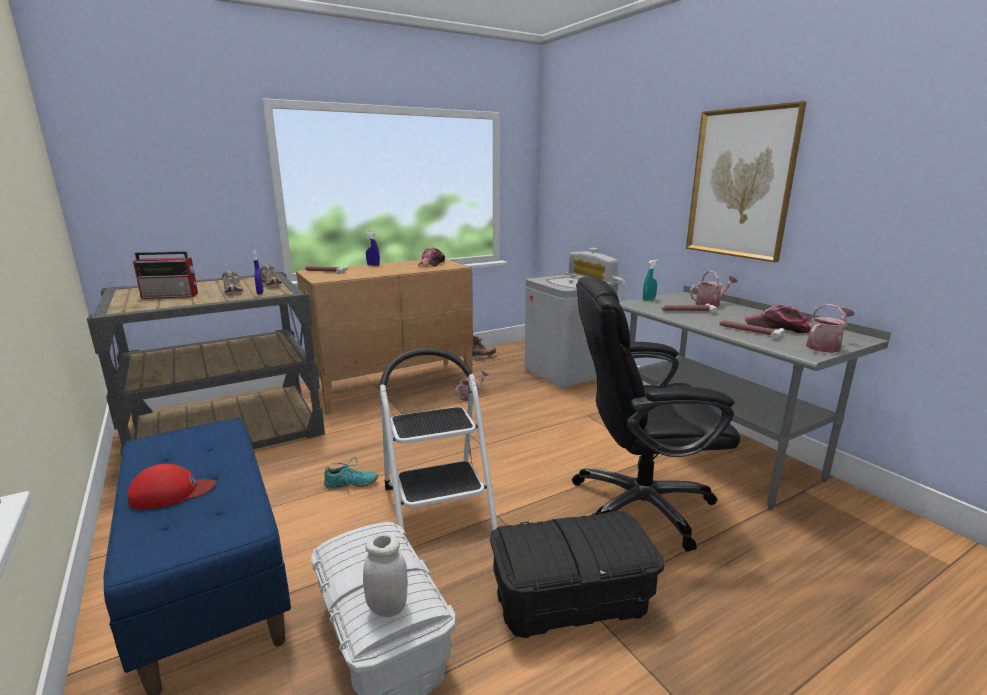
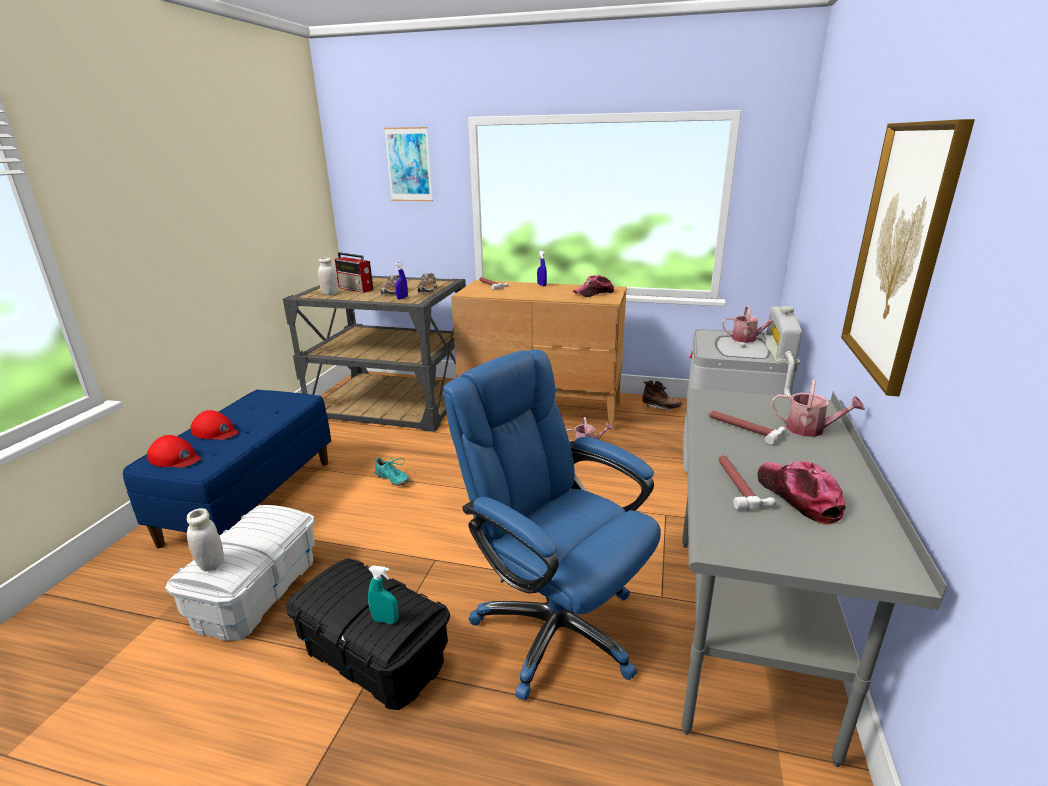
camera: 45 degrees right, 5 degrees up
step ladder [380,348,498,531] -> none
black office chair [572,276,740,552] -> blue office chair [443,350,661,700]
turquoise spray bottle [643,260,658,301] -> turquoise spray bottle moved to [368,565,398,624]
watering can [806,304,855,353] -> watering can moved to [722,305,773,343]
none -> red cap [147,435,201,468]
none -> white jar [318,257,338,295]
none -> picture [384,127,433,201]

